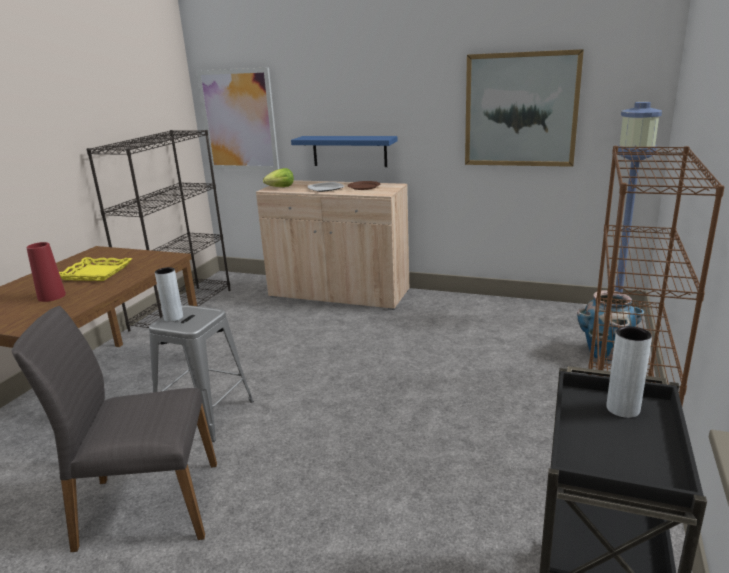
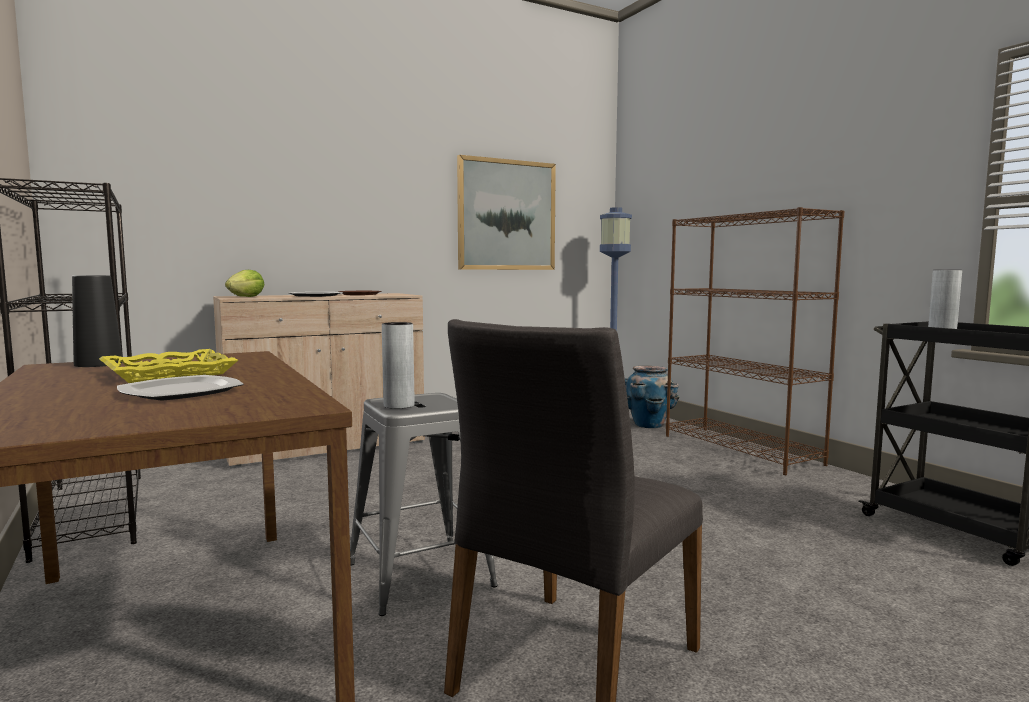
camera: 50 degrees left, 15 degrees down
red vase [26,242,66,302] -> plate [117,375,244,401]
picture [197,67,279,170] -> none
blue shelf [291,136,398,167] -> none
none -> black vase [72,275,123,367]

